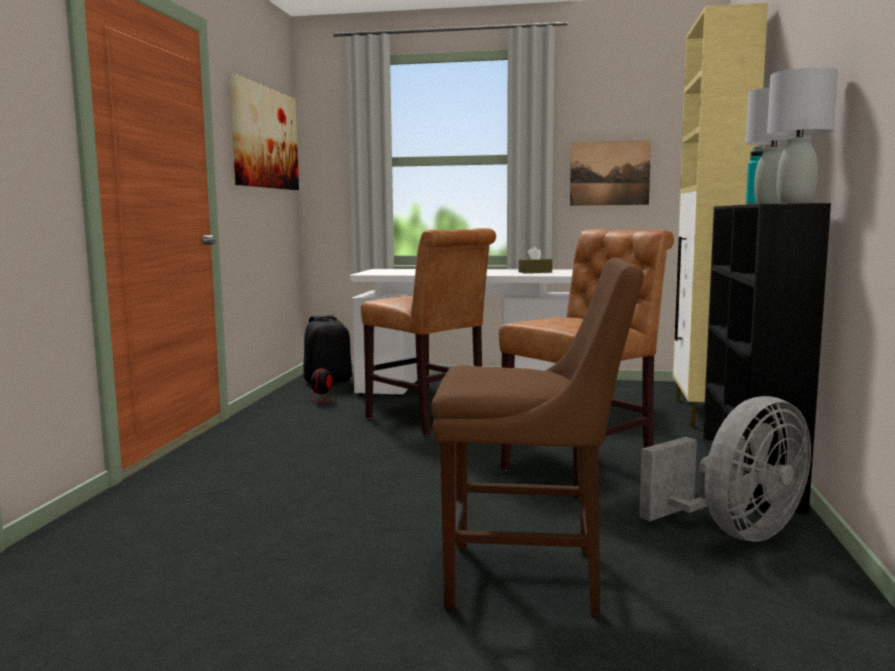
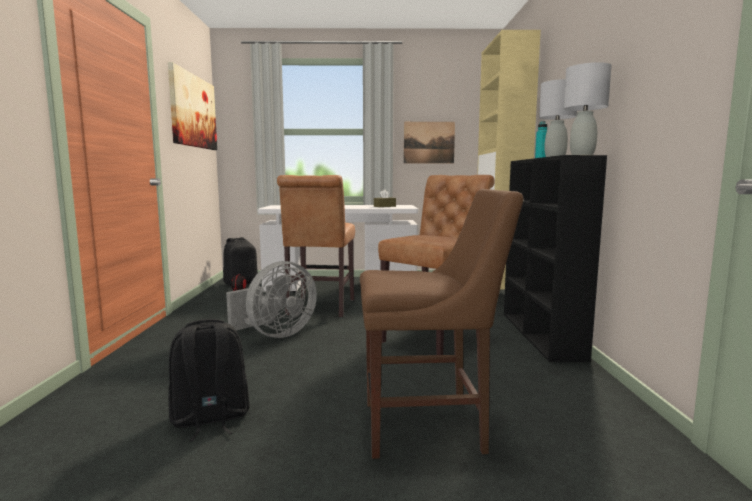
camera: 10 degrees left, 0 degrees up
brown chair [361,228,496,436] -> brown chair turned 60 degrees clockwise [277,175,355,317]
grey fan [639,396,811,541] -> grey fan moved to [226,261,317,338]
none -> black backpack [168,319,250,442]

